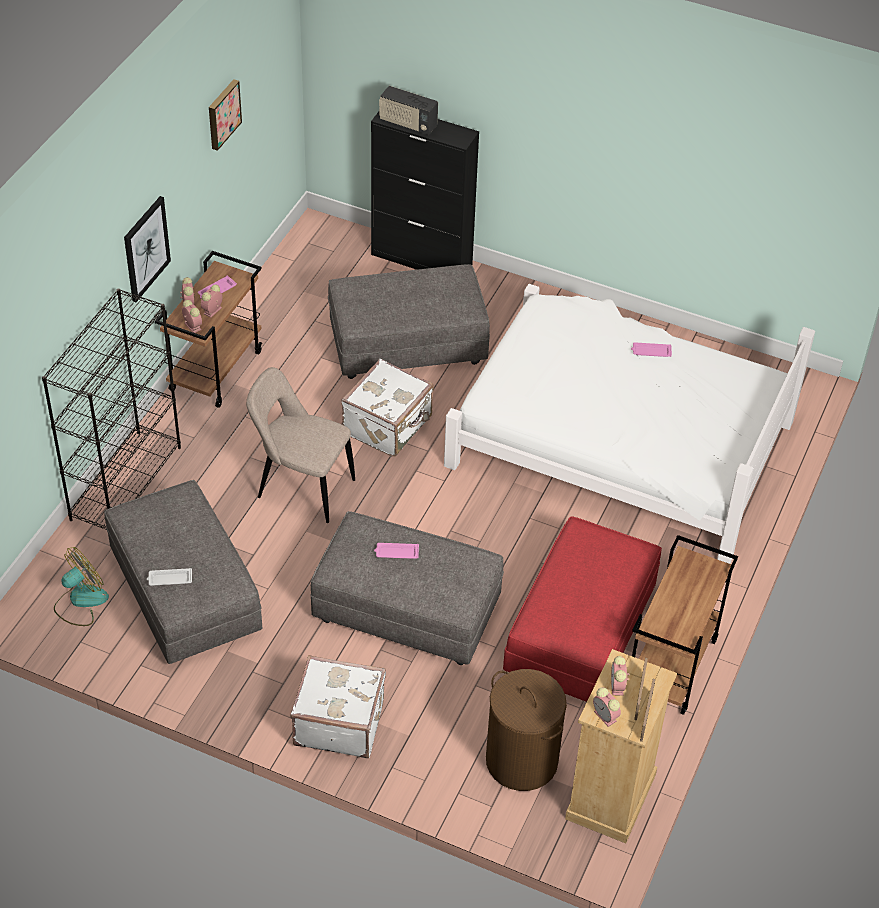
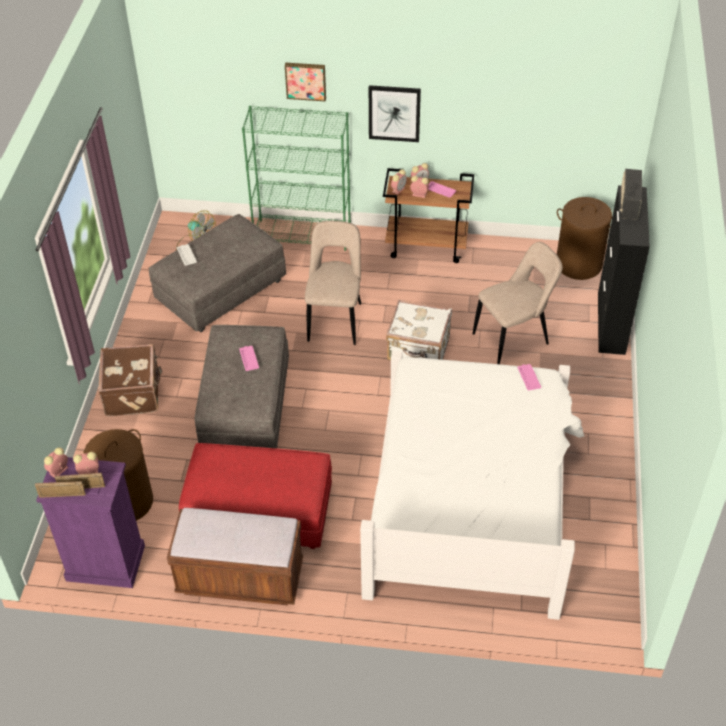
camera: 75 degrees right, 0 degrees up
black bookcase [42,289,181,530] -> green bookcase [242,106,351,251]
picture [209,79,242,151] -> picture moved to [285,63,326,101]
white suitcase [290,655,386,758] -> brown suitcase [98,344,162,416]
grey ottoman [328,264,490,379] -> beige chair [473,242,563,364]
beige dresser [565,649,677,843] -> purple dresser [36,457,145,588]
pink tray [631,342,672,357] -> pink tray moved to [517,364,541,391]
brown cart [632,535,738,715] -> brown bench [167,508,303,605]
none -> brown laundry basket [557,197,612,280]

